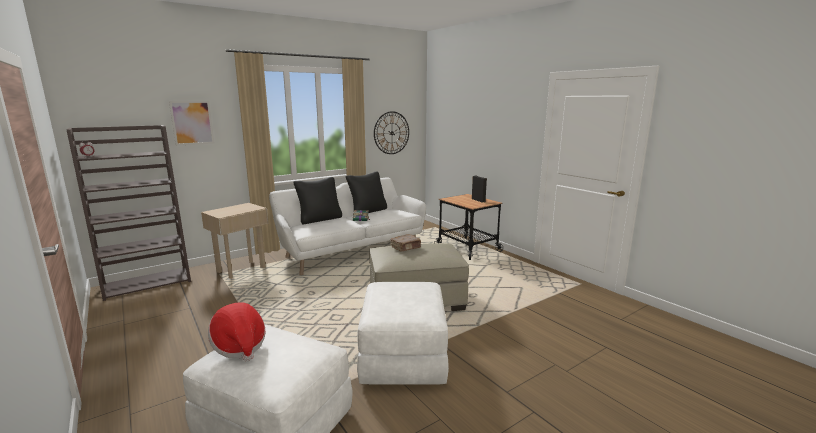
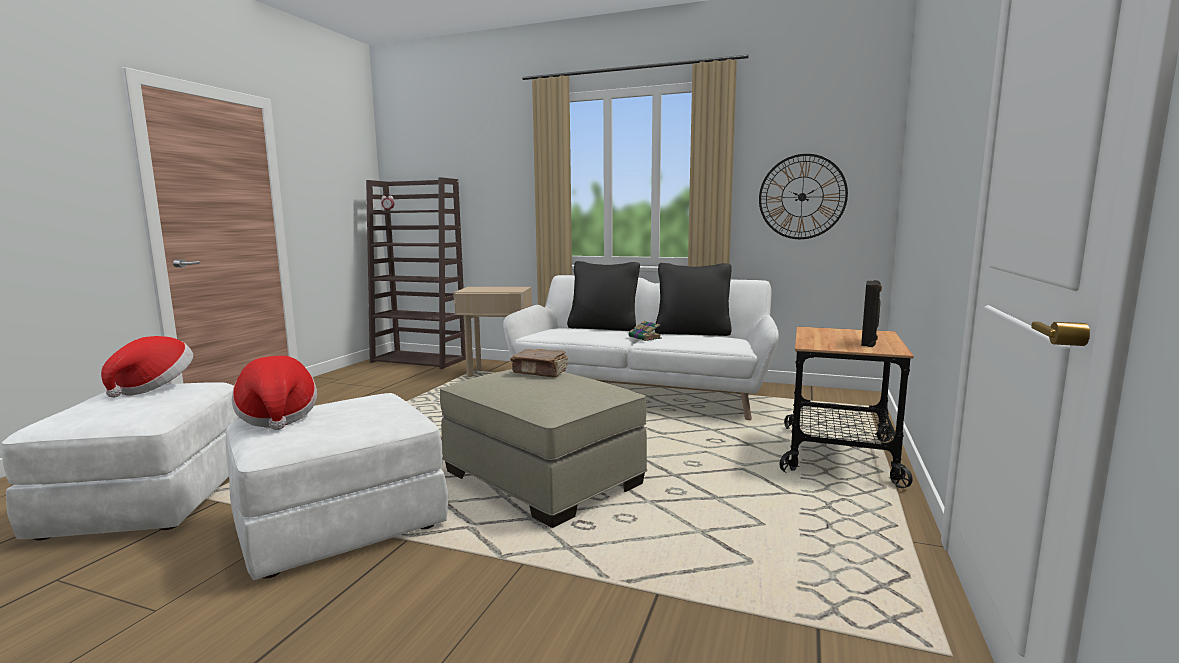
camera: 55 degrees right, 5 degrees down
picture [169,101,215,146] -> none
none -> hat [232,356,317,430]

